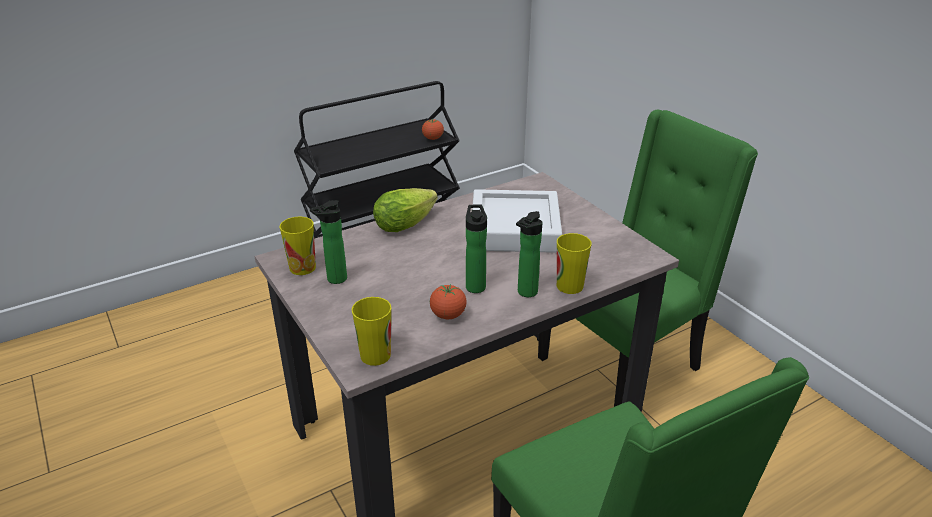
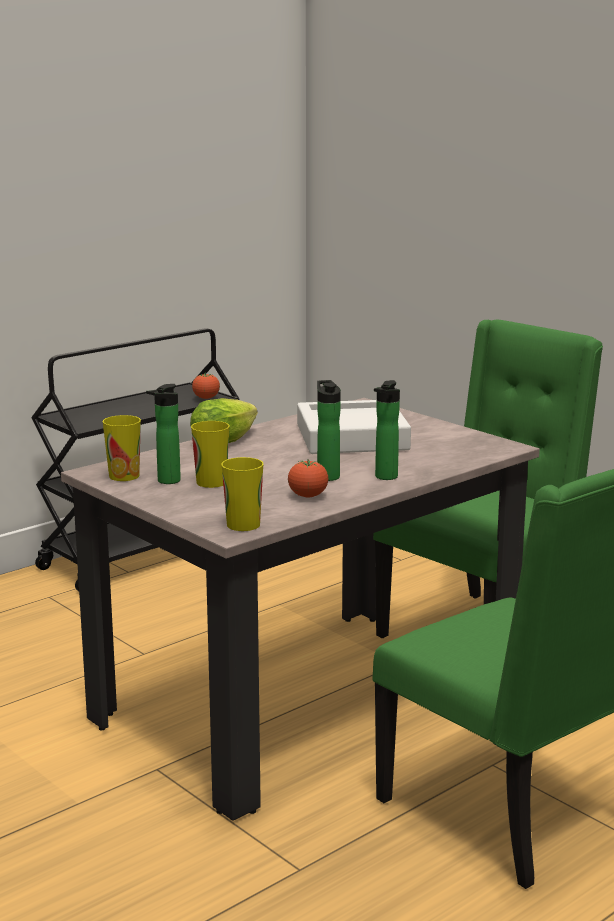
camera: 10 degrees left, 15 degrees down
cup [557,233,592,294] -> cup moved to [191,421,230,488]

